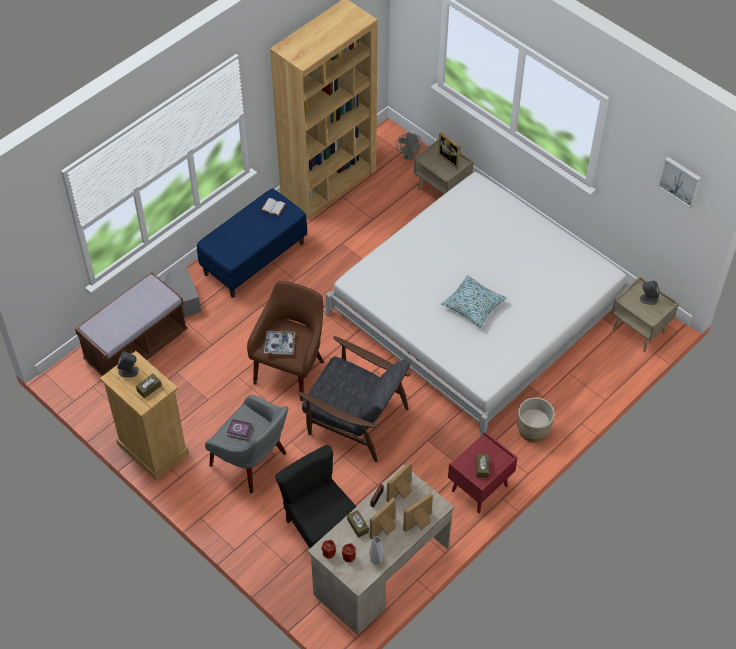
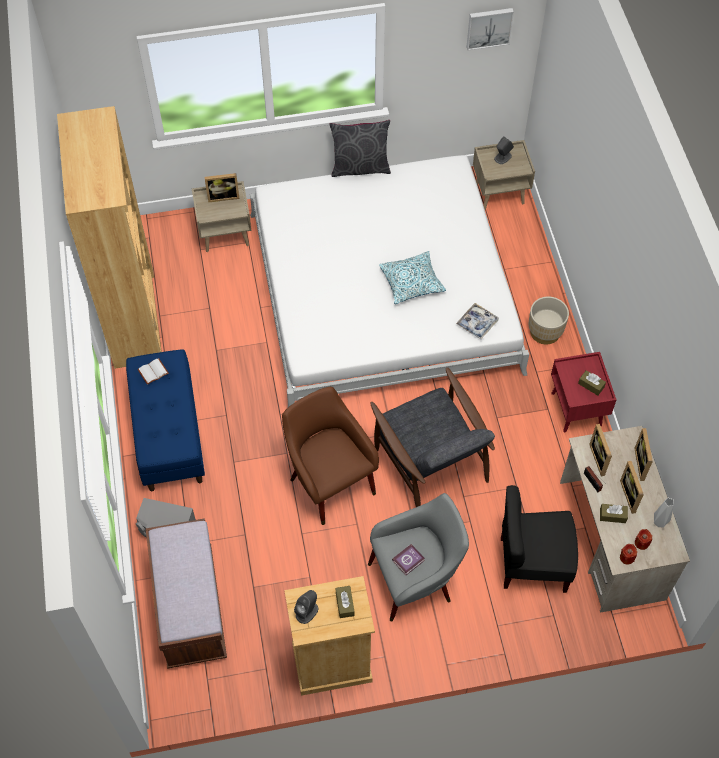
camera: 55 degrees left, 5 degrees up
tray [264,331,295,355] -> tray moved to [456,303,499,339]
grey armchair [297,336,411,462] -> grey armchair turned 90 degrees clockwise [370,367,495,507]
grey fan [396,132,423,159] -> none
none -> grey pillow [329,120,391,177]

